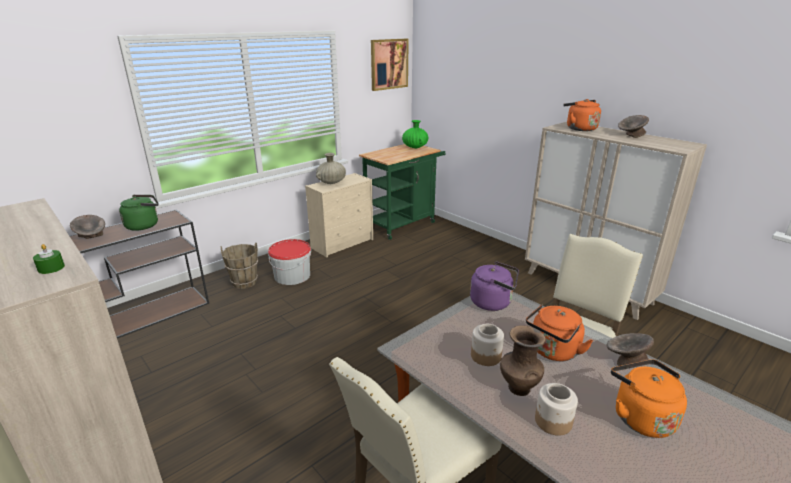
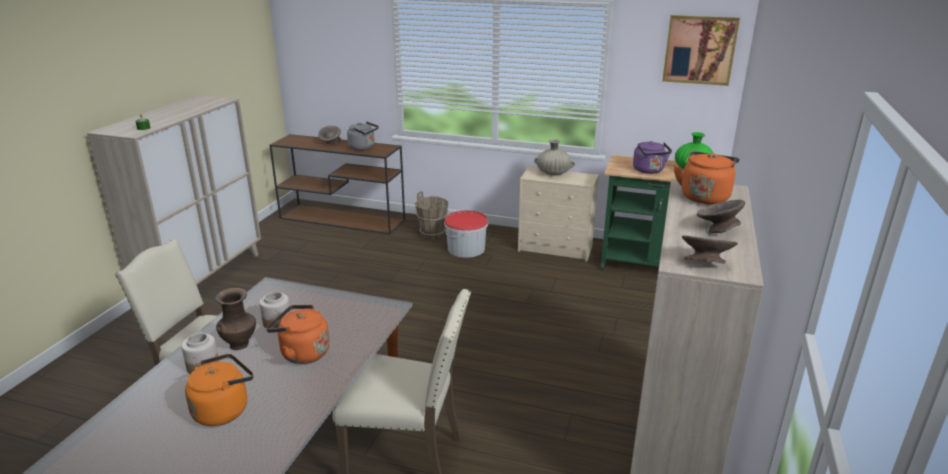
camera: 60 degrees right, 0 degrees up
green kettle [119,195,158,231] -> grey kettle [347,121,379,151]
purple kettle [470,261,519,311] -> purple kettle moved to [633,141,672,174]
grey bowl [607,333,654,366] -> grey bowl moved to [682,235,738,264]

